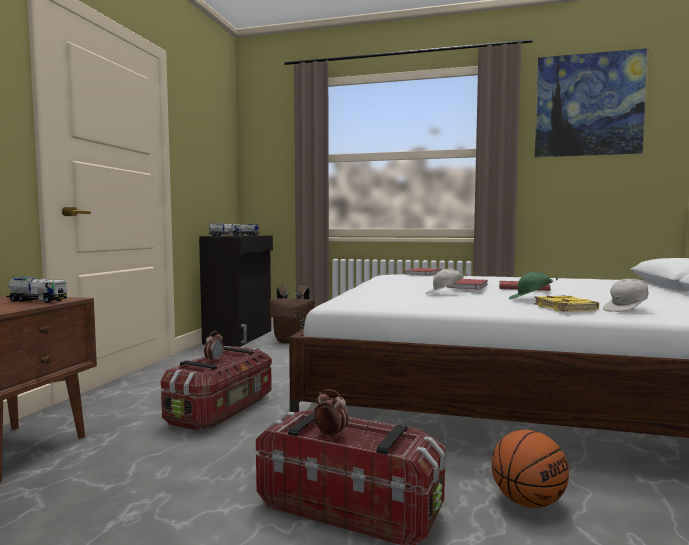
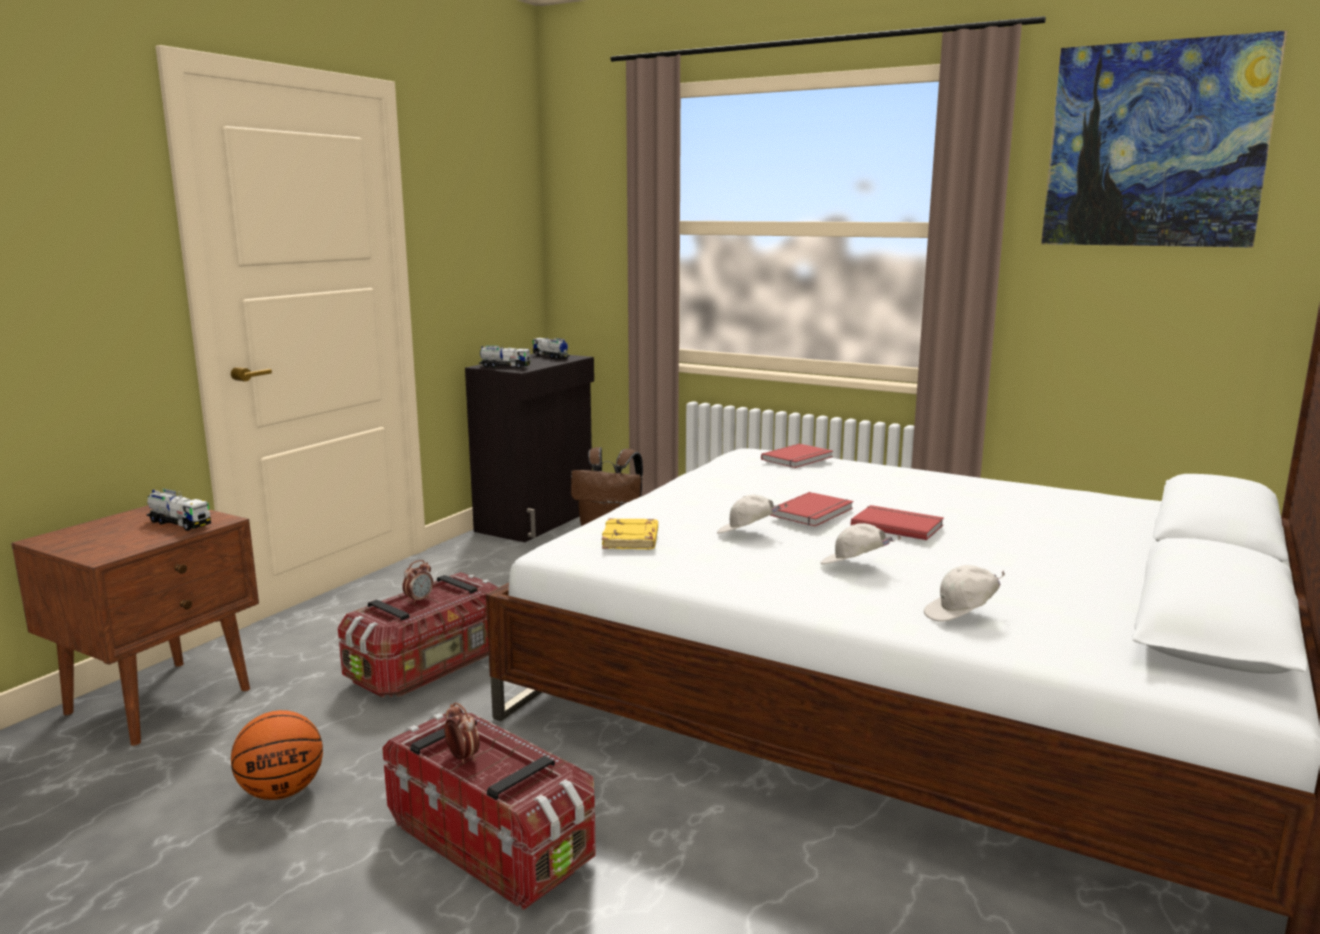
camera: 15 degrees right, 10 degrees up
basketball [491,430,569,508] -> basketball moved to [231,710,323,800]
green cap [509,272,558,299] -> white cap [821,523,901,564]
yellow book [534,295,599,312] -> yellow book moved to [602,518,658,549]

